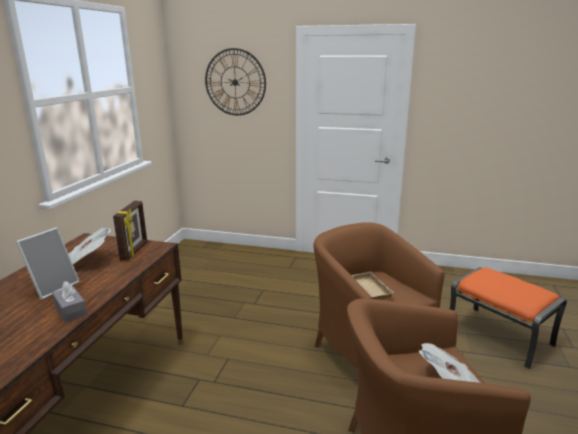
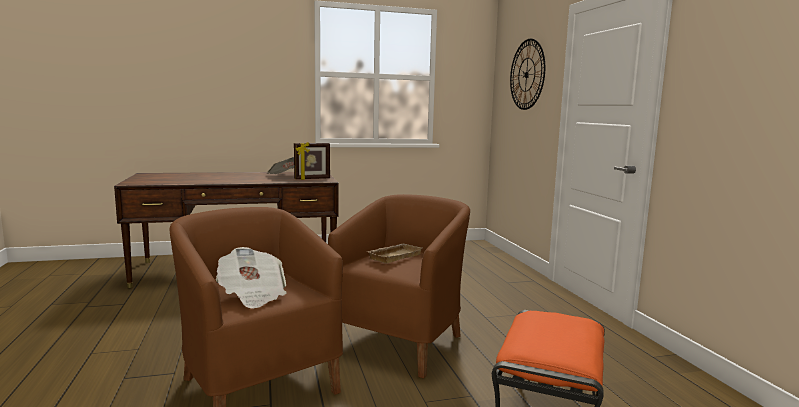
camera: 60 degrees right, 10 degrees down
picture frame [16,228,80,300] -> none
grey tissue box [52,281,87,323] -> none

